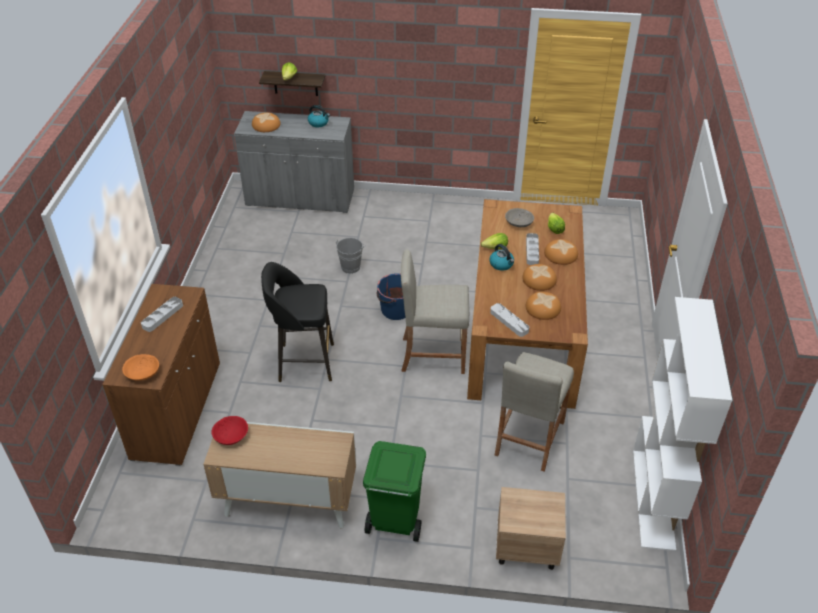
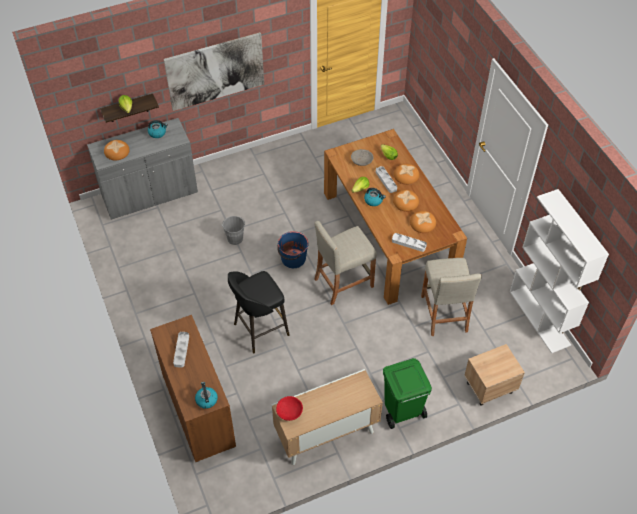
camera: 30 degrees left, 10 degrees up
orange bowl [122,354,159,380] -> kettle [195,382,218,409]
none -> picture [164,32,264,111]

